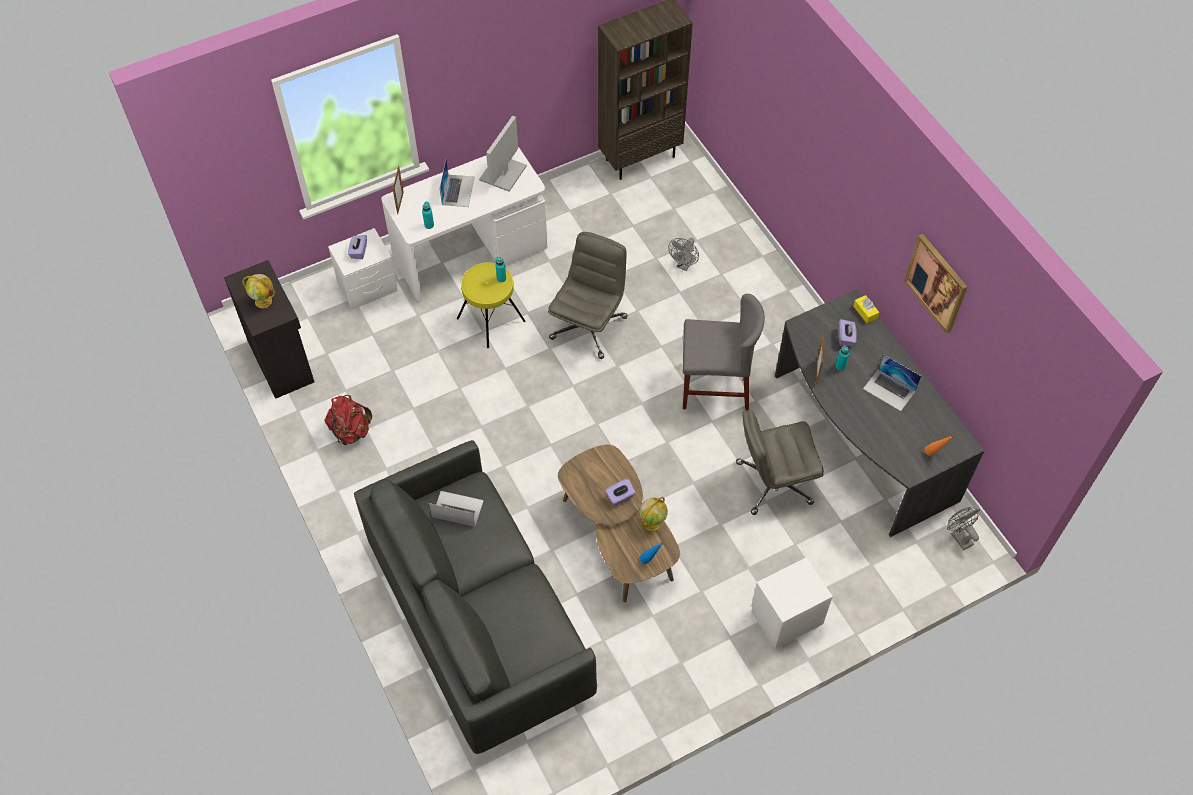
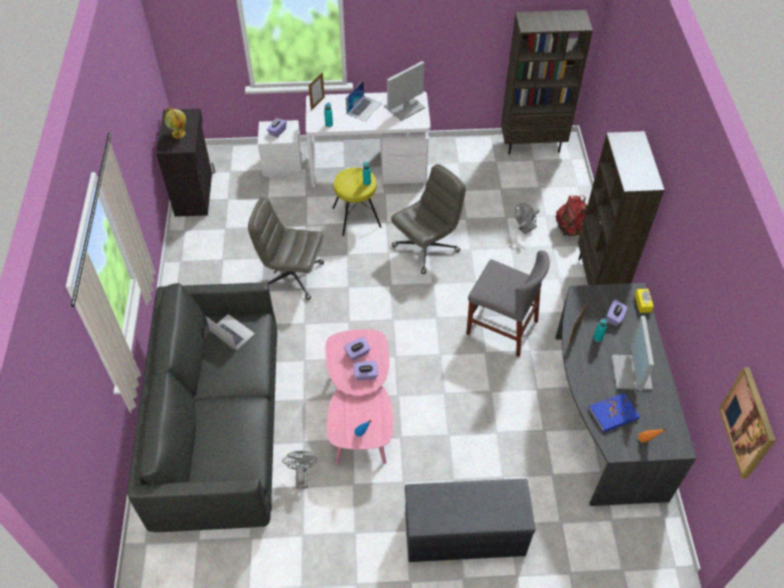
camera: 25 degrees right, 5 degrees down
red backpack [324,395,372,445] -> red backpack moved to [556,195,587,237]
brown coffee table [558,444,680,602] -> pink coffee table [325,329,393,464]
globe [640,497,668,532] -> none
grey office chair [736,409,824,515] -> grey office chair moved to [248,197,324,300]
white nightstand [751,558,833,649] -> grey bench [405,479,535,562]
laptop [863,354,921,411] -> monitor [612,316,654,391]
picture [904,234,967,334] -> picture moved to [719,367,776,479]
grey fan [947,507,980,550] -> grey fan moved to [282,451,317,489]
none -> purple tissue box [344,337,370,361]
none -> brown bookcase [578,131,664,285]
none -> blue book [588,393,640,433]

